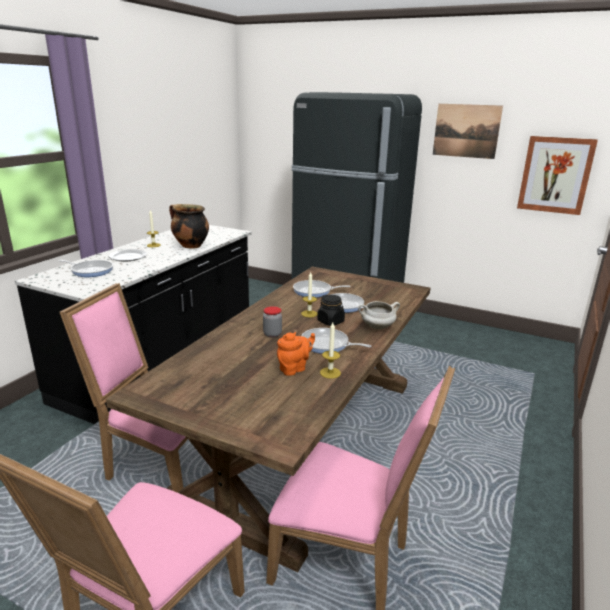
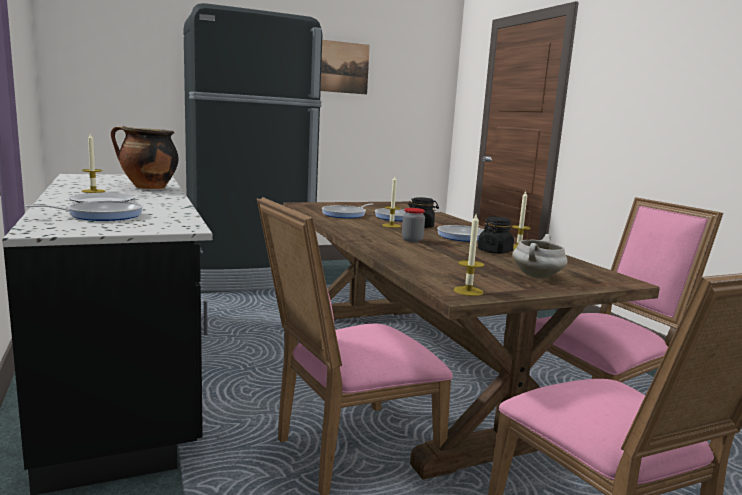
camera: 50 degrees left, 10 degrees down
orange teapot [277,332,315,376] -> black jar [478,217,514,254]
white cooking pot [358,301,400,330] -> white cooking pot moved to [512,234,567,279]
picture [517,136,598,215] -> none
none -> candle [454,214,484,296]

